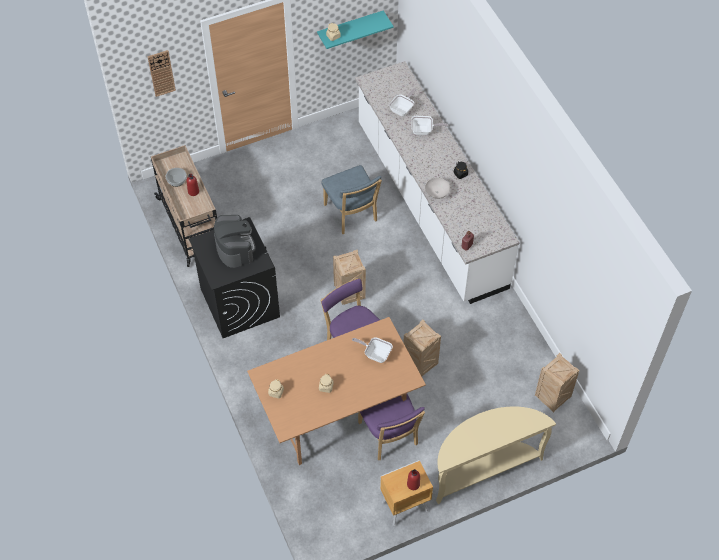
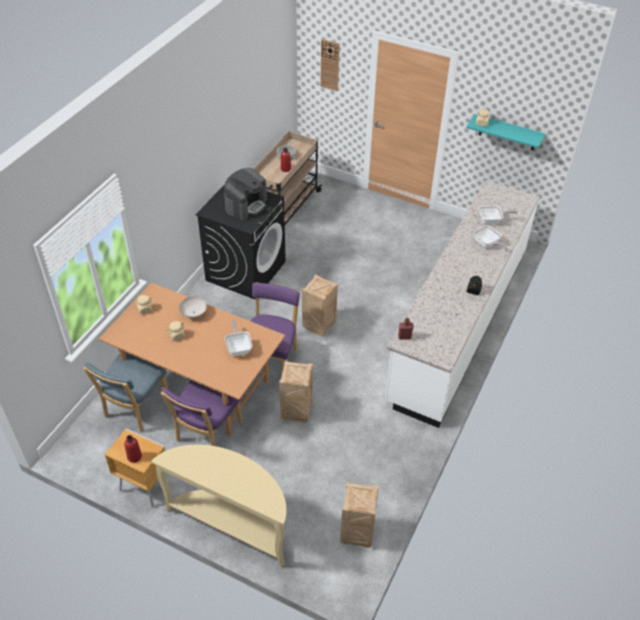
camera: 50 degrees right, 10 degrees down
blue chair [322,165,382,234] -> blue chair moved to [83,352,168,432]
white bowl [425,178,450,199] -> white bowl moved to [179,297,207,318]

